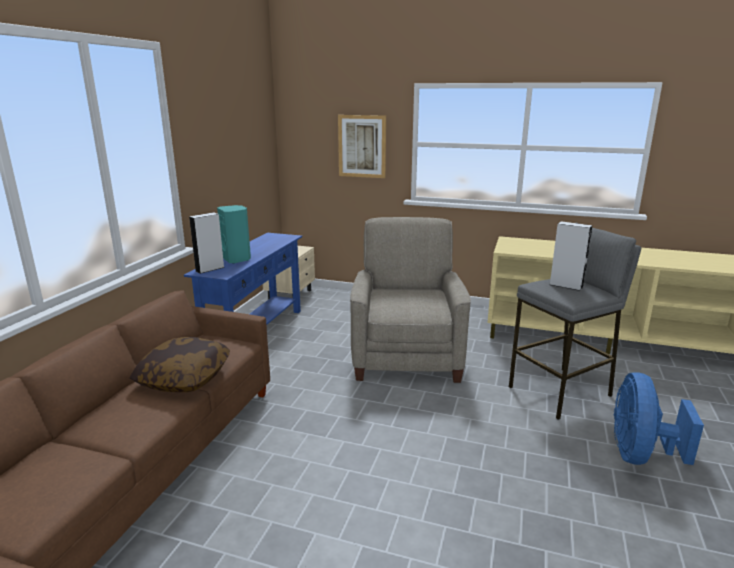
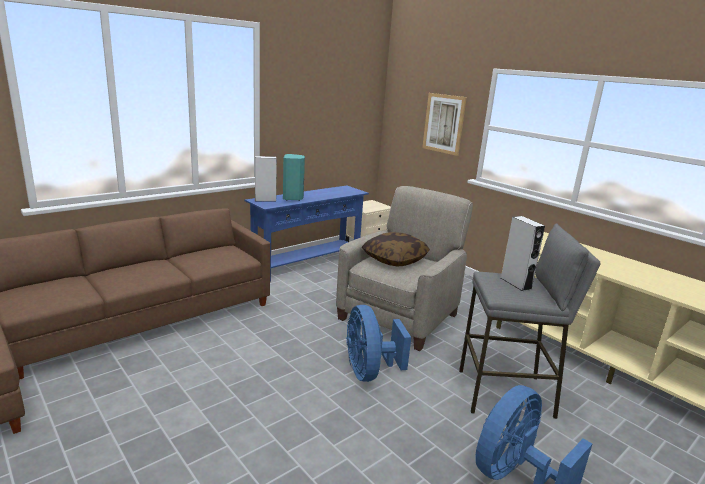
camera: 30 degrees right, 0 degrees up
pillow [129,337,230,392] -> pillow moved to [362,232,430,266]
none -> blue fan [346,305,411,382]

